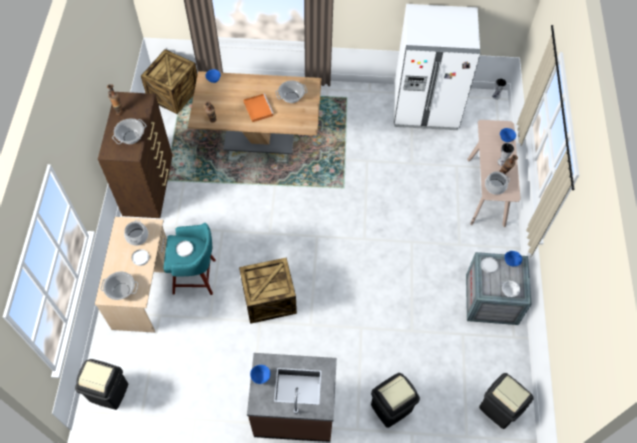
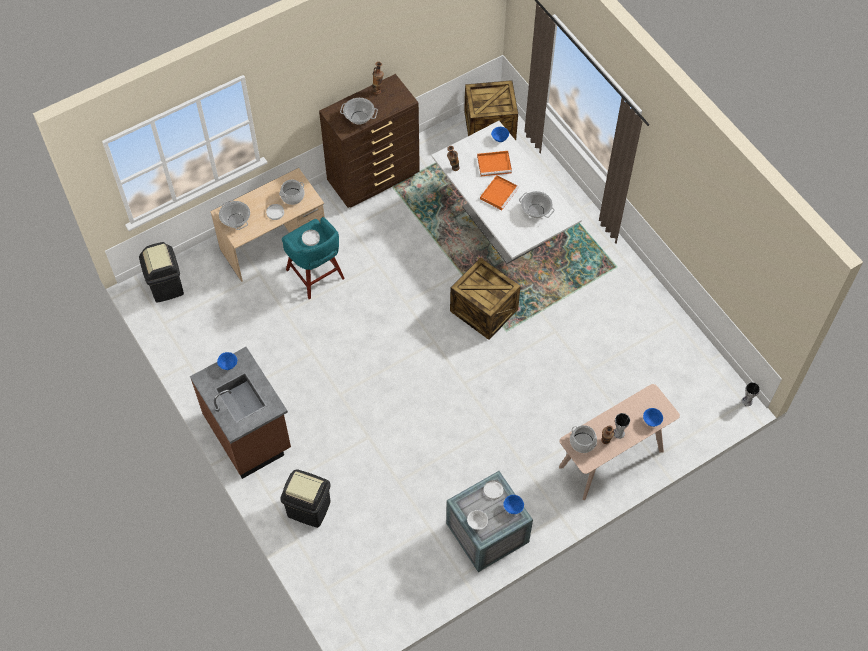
camera: 55 degrees right, 0 degrees up
brown dining table [188,71,322,154] -> white dining table [431,121,582,264]
crate [239,257,297,324] -> crate moved to [450,257,521,340]
white fridge [394,4,480,130] -> none
black trash can [479,373,534,429] -> none
none -> orange tray [477,151,512,177]

